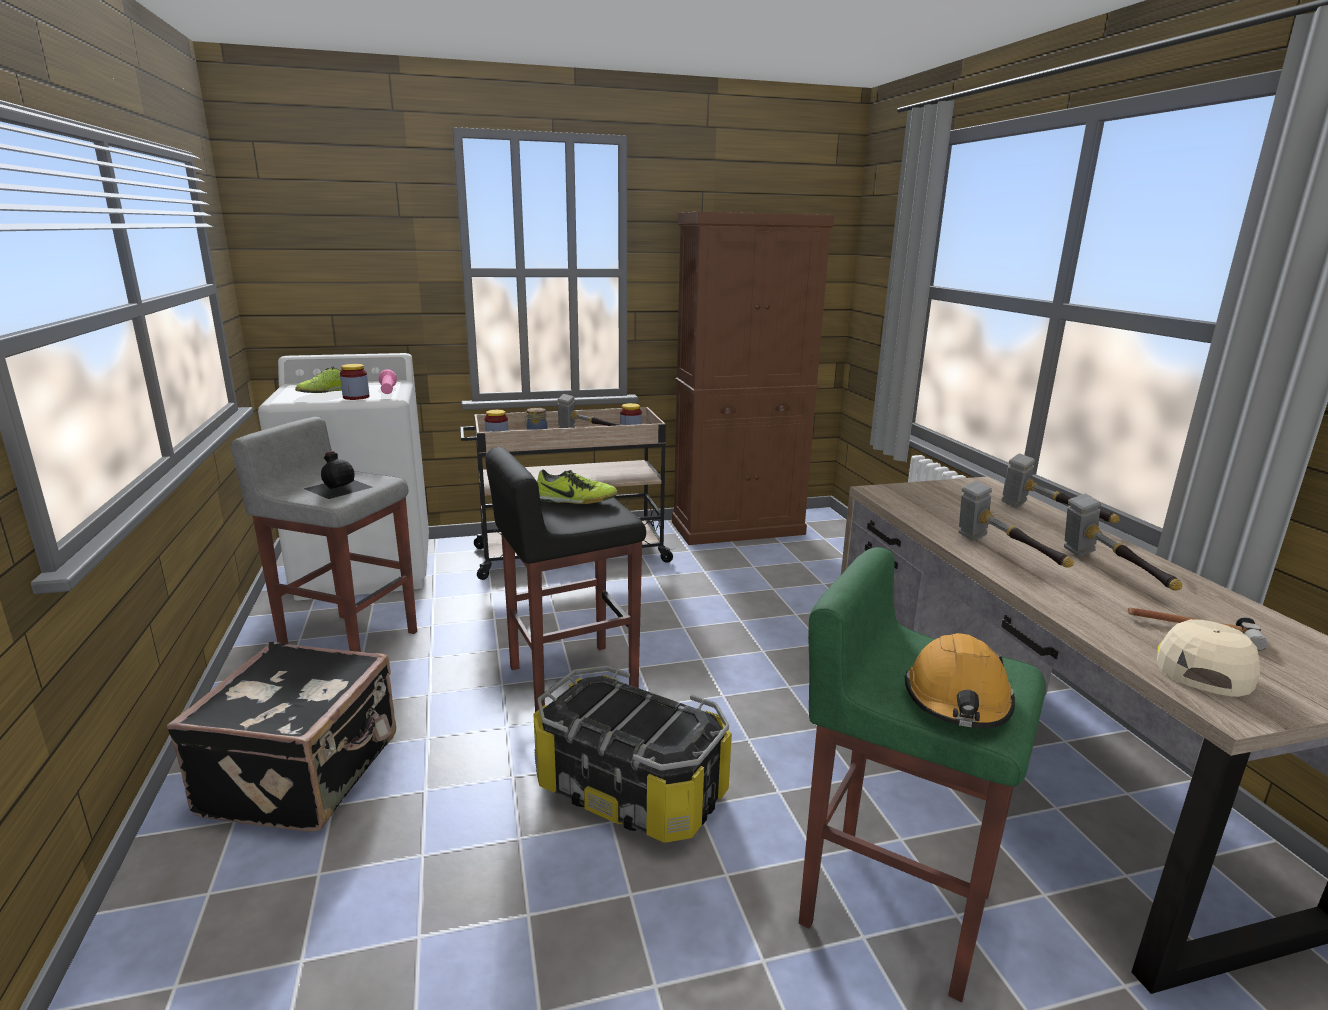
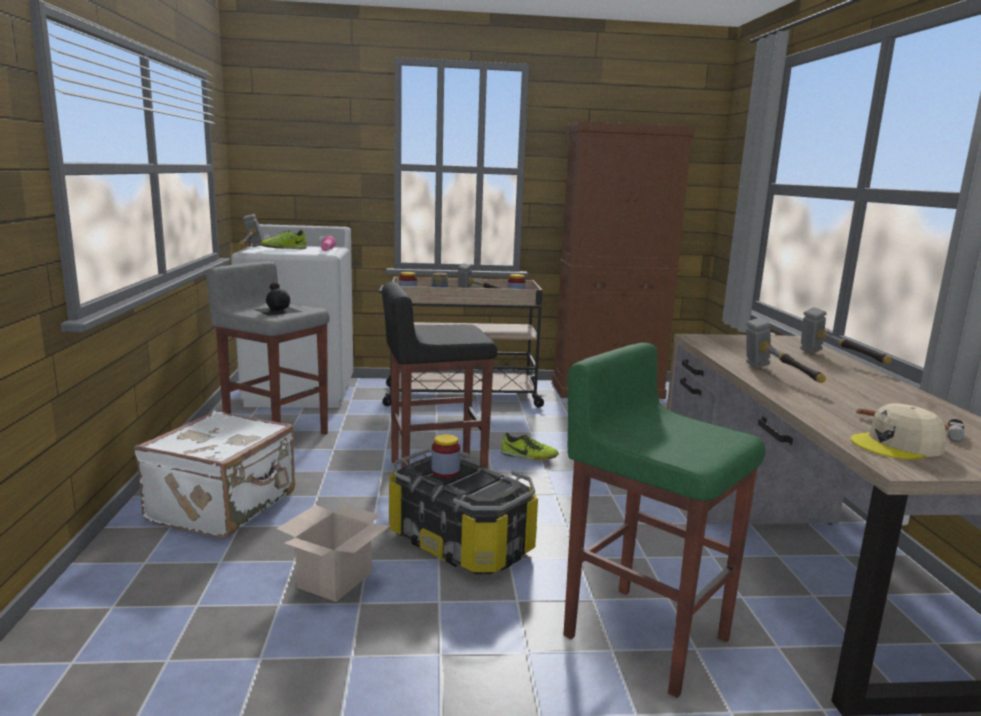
camera: 10 degrees right, 5 degrees down
black suitcase [167,642,396,832] -> white suitcase [134,411,295,539]
jar [340,364,369,400] -> jar moved to [431,434,460,478]
shoe [537,469,618,504] -> shoe moved to [501,433,559,460]
orange hard hat [904,633,1015,728] -> none
hammer [1064,494,1182,591] -> hammer moved to [239,214,263,247]
beige cap [1156,619,1260,697] -> beige cap turned 150 degrees counterclockwise [850,403,947,460]
none -> cardboard box [276,504,390,602]

